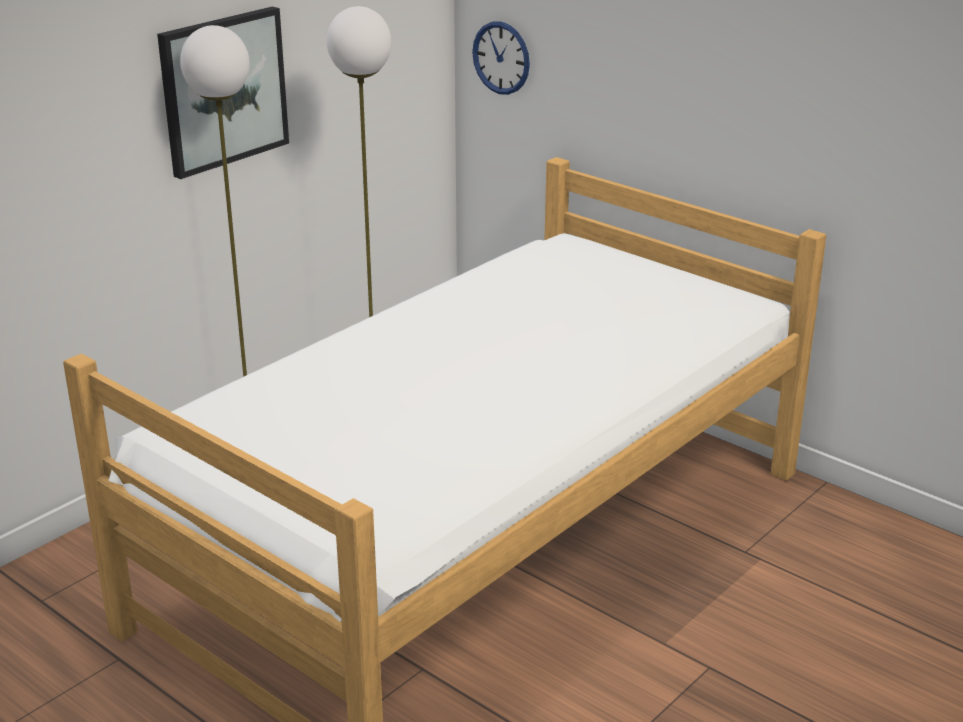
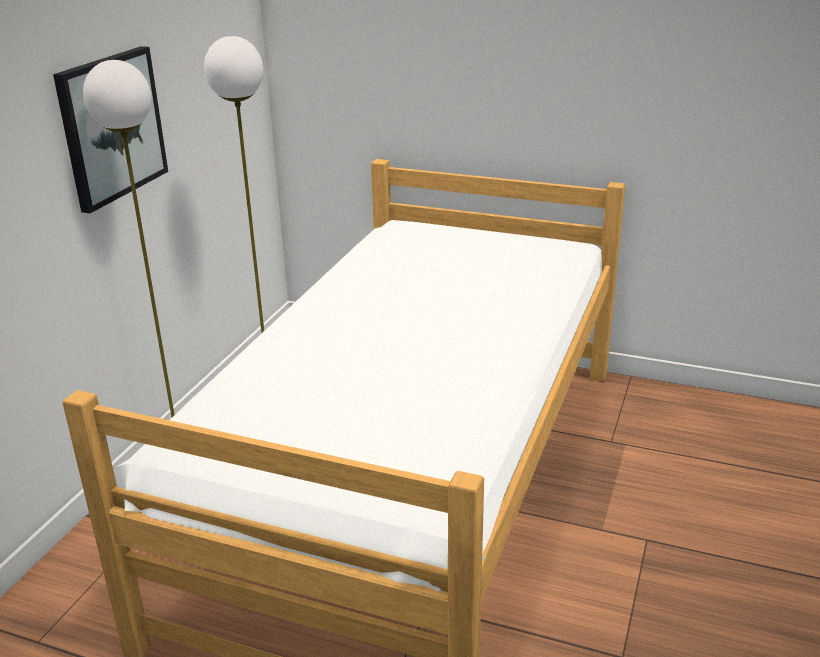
camera: 20 degrees left, 0 degrees up
wall clock [472,22,530,95] -> none

